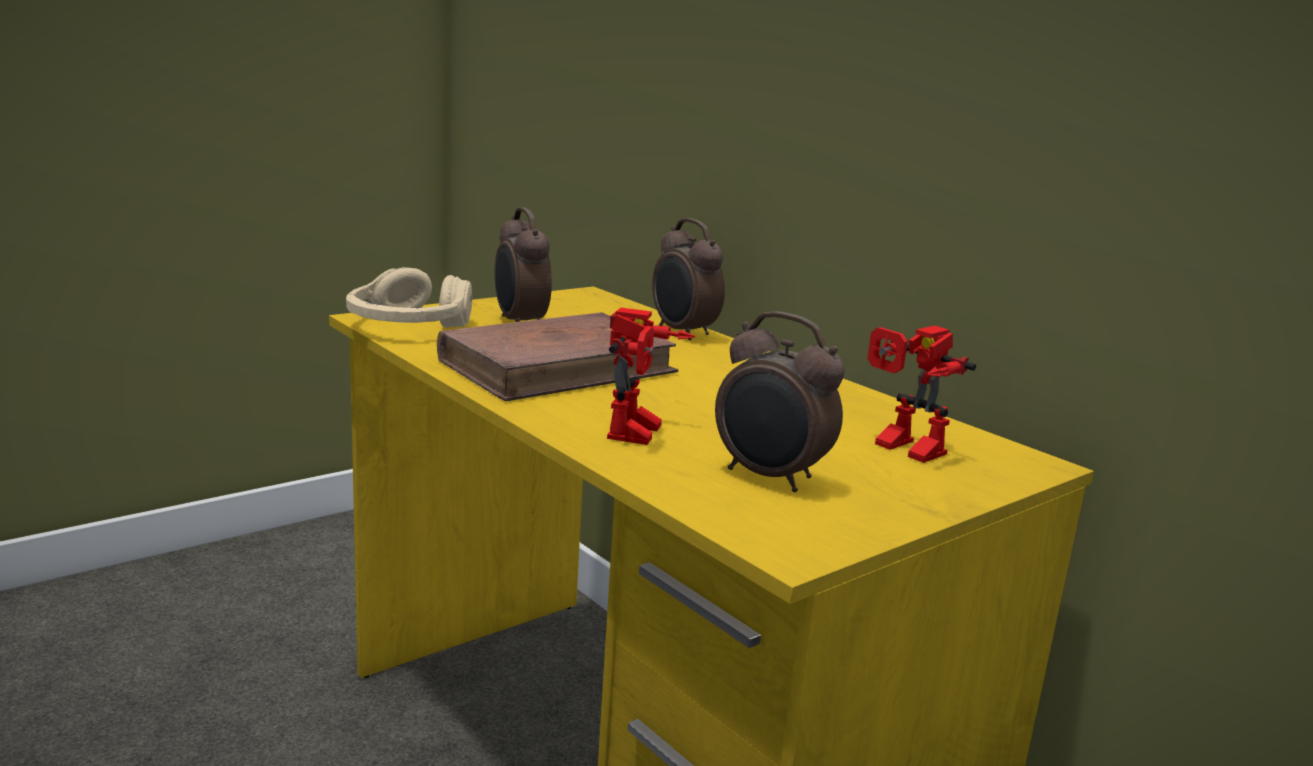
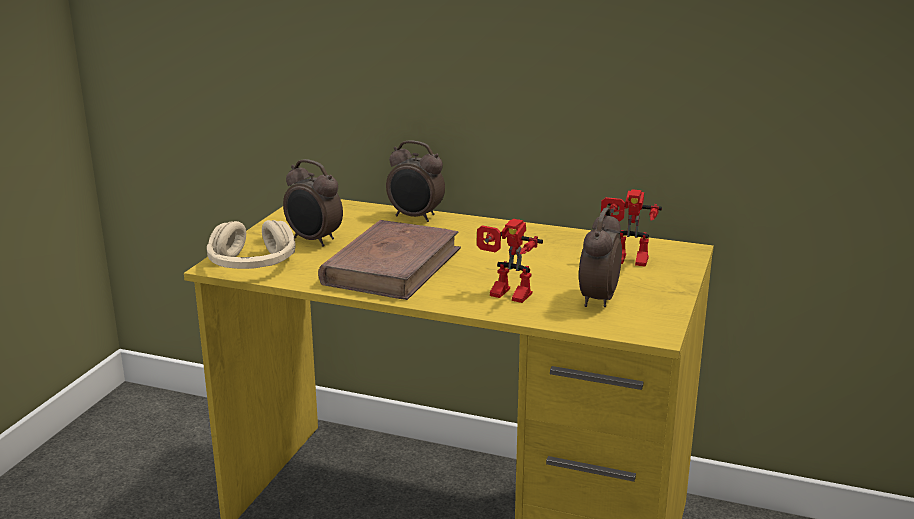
camera: 30 degrees left, 5 degrees up
toy robot [607,308,695,445] -> toy robot turned 135 degrees clockwise [477,219,543,303]
alarm clock [715,311,845,492] -> alarm clock turned 105 degrees clockwise [579,208,622,307]

